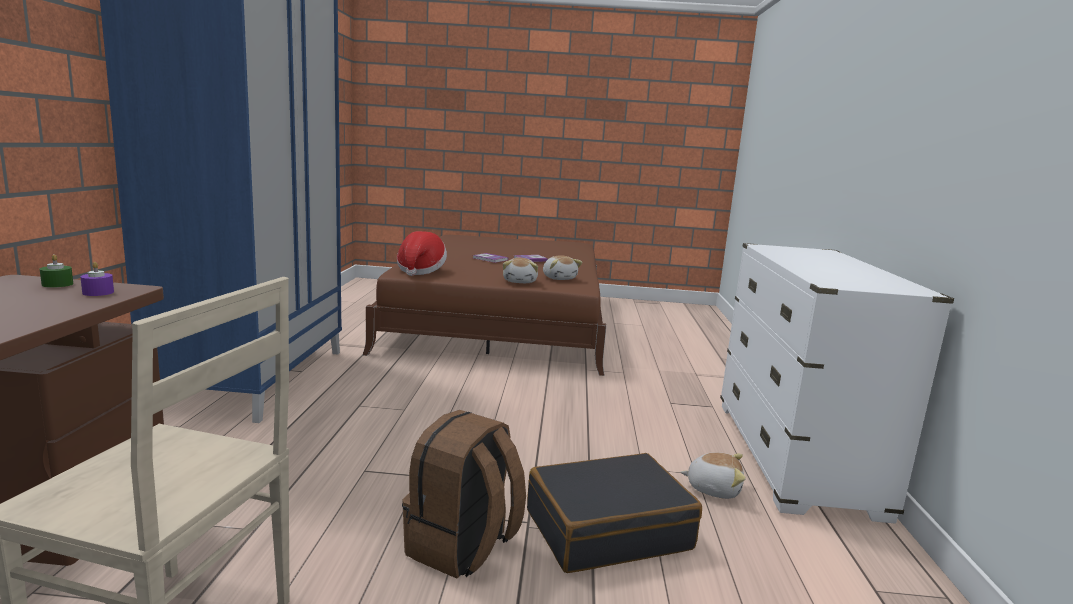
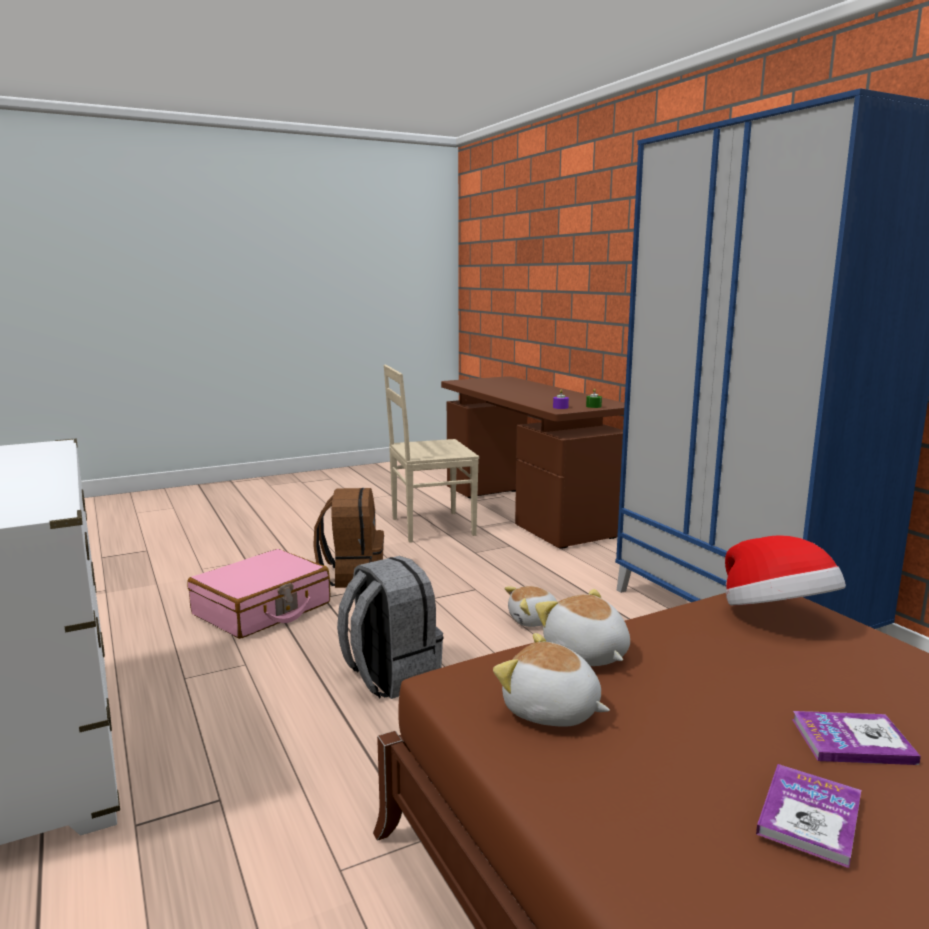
camera: 150 degrees right, 0 degrees up
black suitcase [527,453,702,573] -> pink suitcase [187,549,330,639]
plush toy [680,452,746,499] -> plush toy moved to [505,586,557,627]
none -> grey backpack [337,556,443,699]

